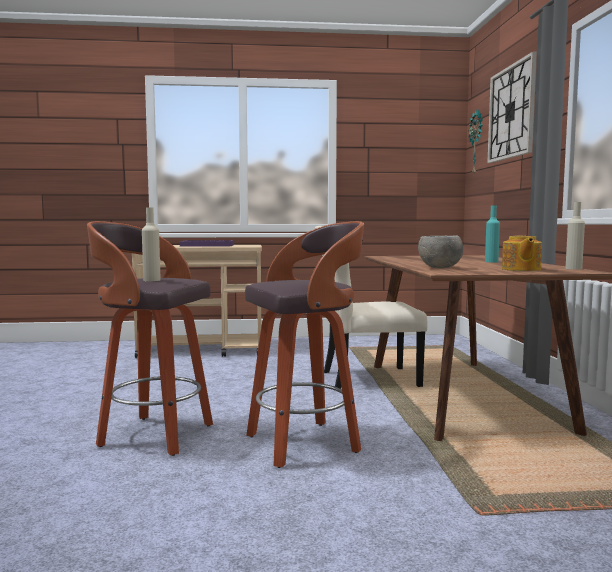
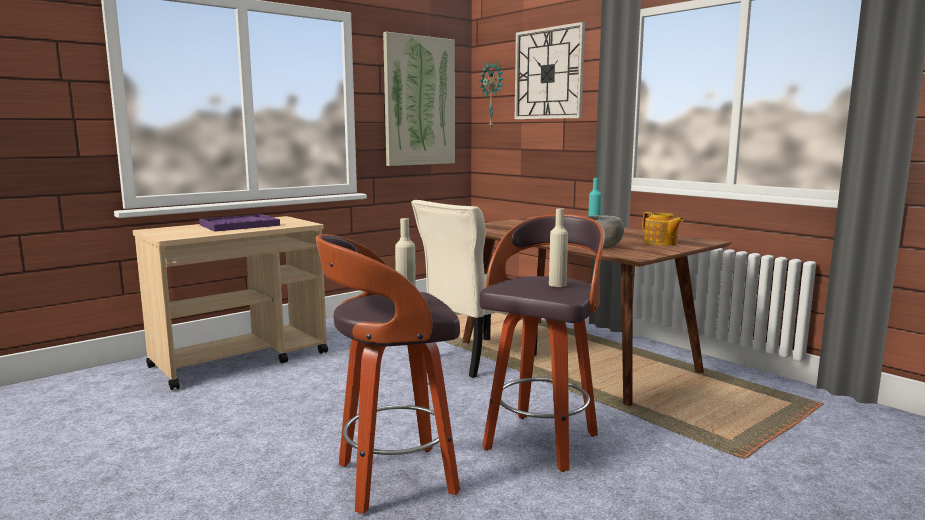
camera: 35 degrees left, 5 degrees up
beige bottle [565,202,585,270] -> beige bottle moved to [549,208,568,287]
none -> picture [383,32,455,166]

